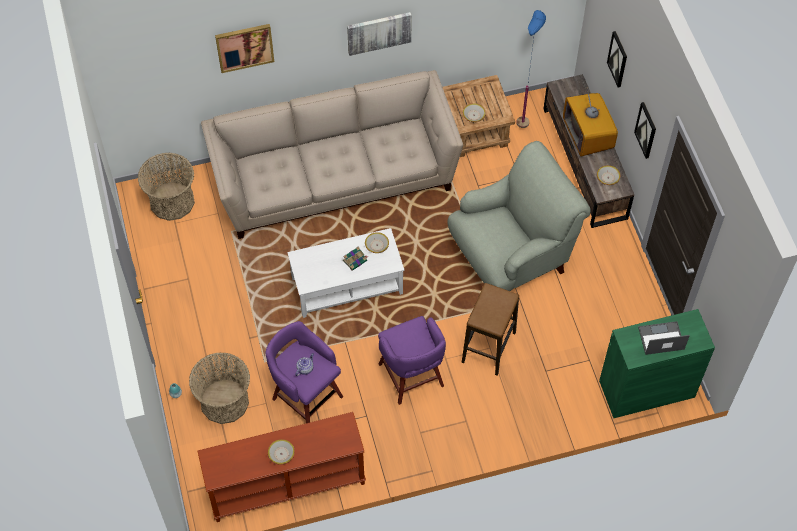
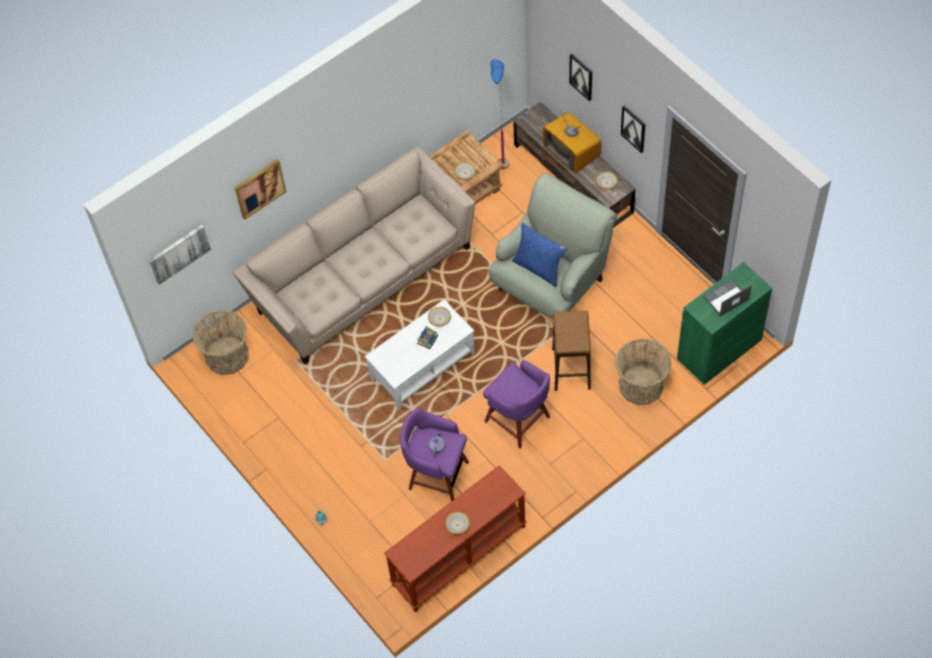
camera: 20 degrees left, 0 degrees up
basket [189,352,250,424] -> basket moved to [615,339,671,405]
picture [347,12,412,56] -> picture moved to [149,225,211,285]
none -> blue pillow [512,223,567,287]

